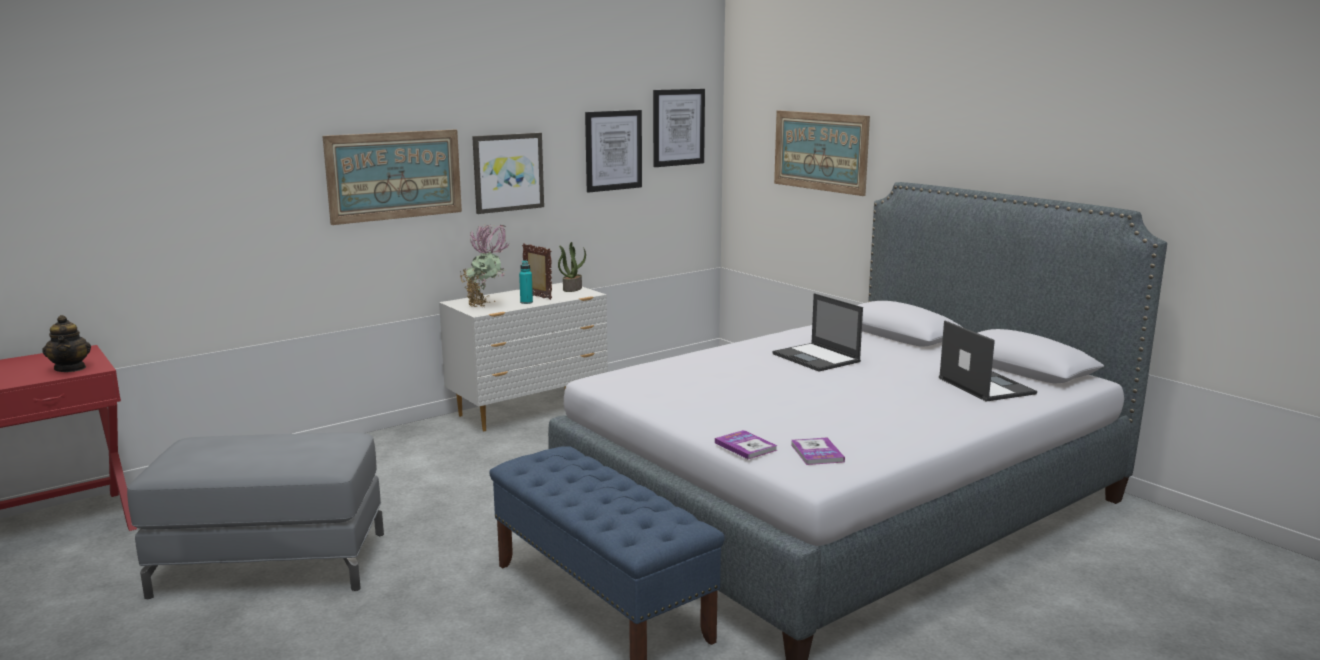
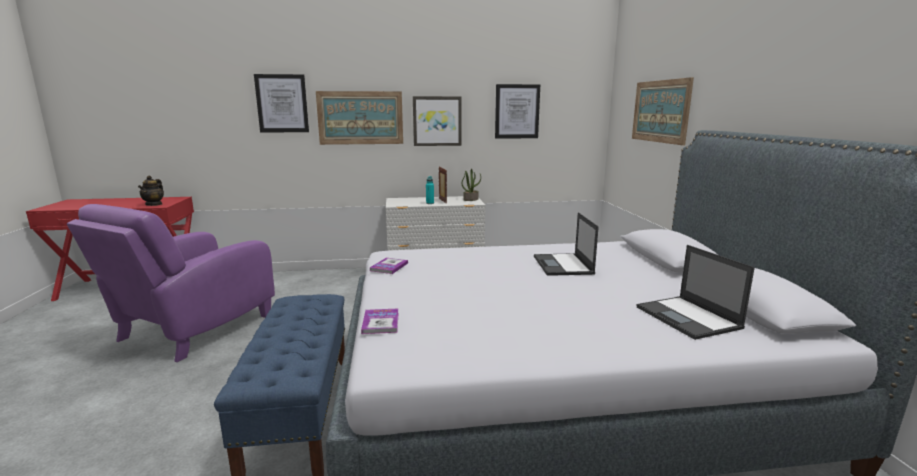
camera: 30 degrees right, 0 degrees up
grey ottoman [127,433,384,599] -> purple armchair [67,204,275,362]
potted plant [460,225,510,307] -> none
picture [653,89,705,167] -> picture moved to [254,74,309,133]
book [791,438,845,465] -> book moved to [369,258,408,274]
laptop [939,321,1037,402] -> laptop turned 150 degrees clockwise [637,245,755,340]

